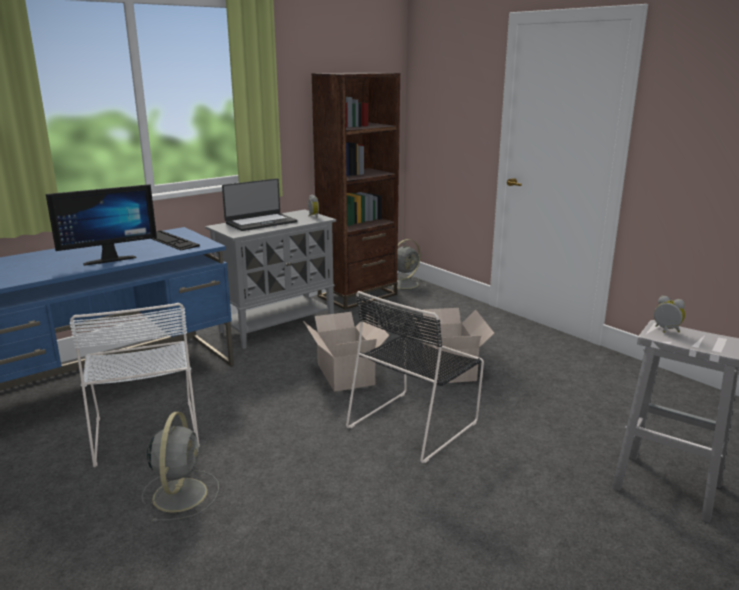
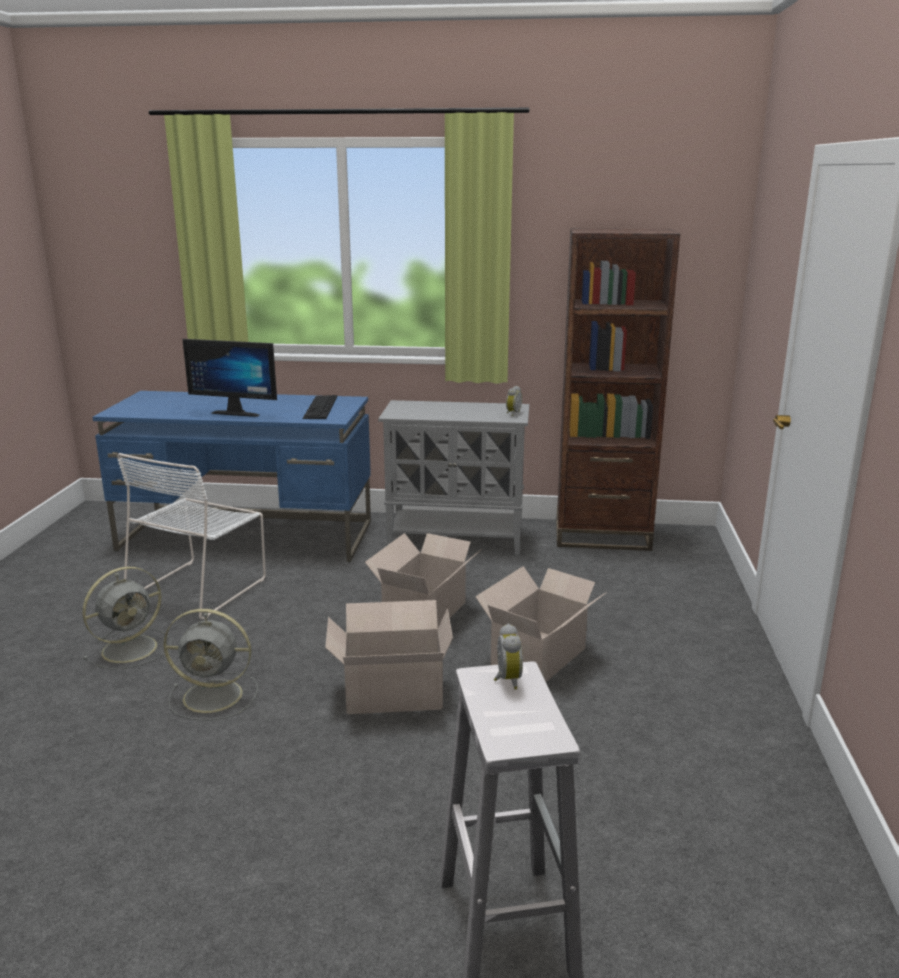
camera: 45 degrees right, 0 degrees up
laptop [222,178,297,231] -> none
black chair [346,291,484,463] -> cardboard box [325,600,453,714]
grey fan [385,239,426,291] -> grey fan moved to [164,609,258,721]

